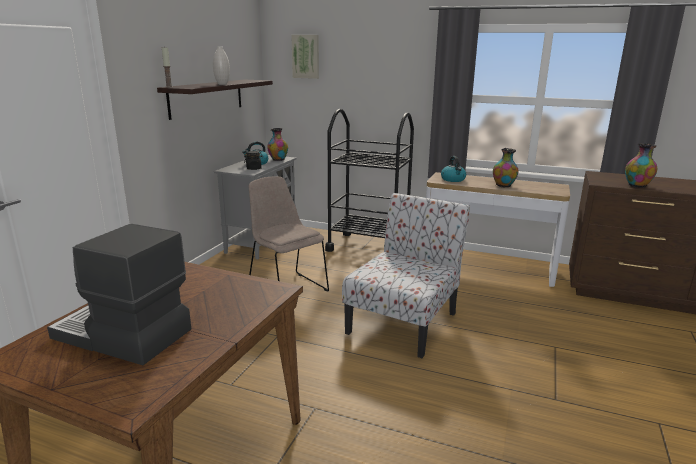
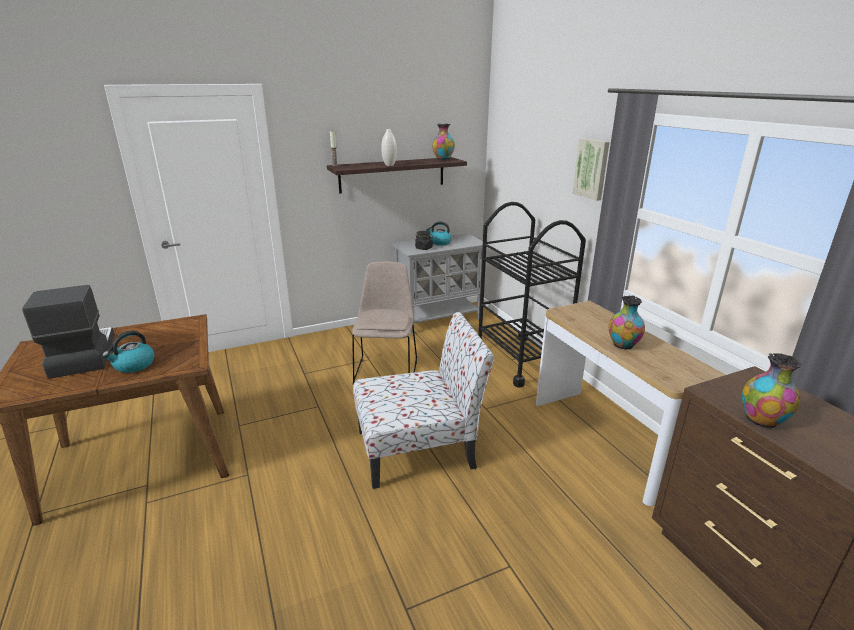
camera: 45 degrees right, 5 degrees up
vase [267,128,288,161] -> vase moved to [432,124,455,160]
picture [291,35,319,79] -> picture moved to [573,138,609,201]
kettle [441,156,466,182] -> kettle moved to [102,331,154,373]

